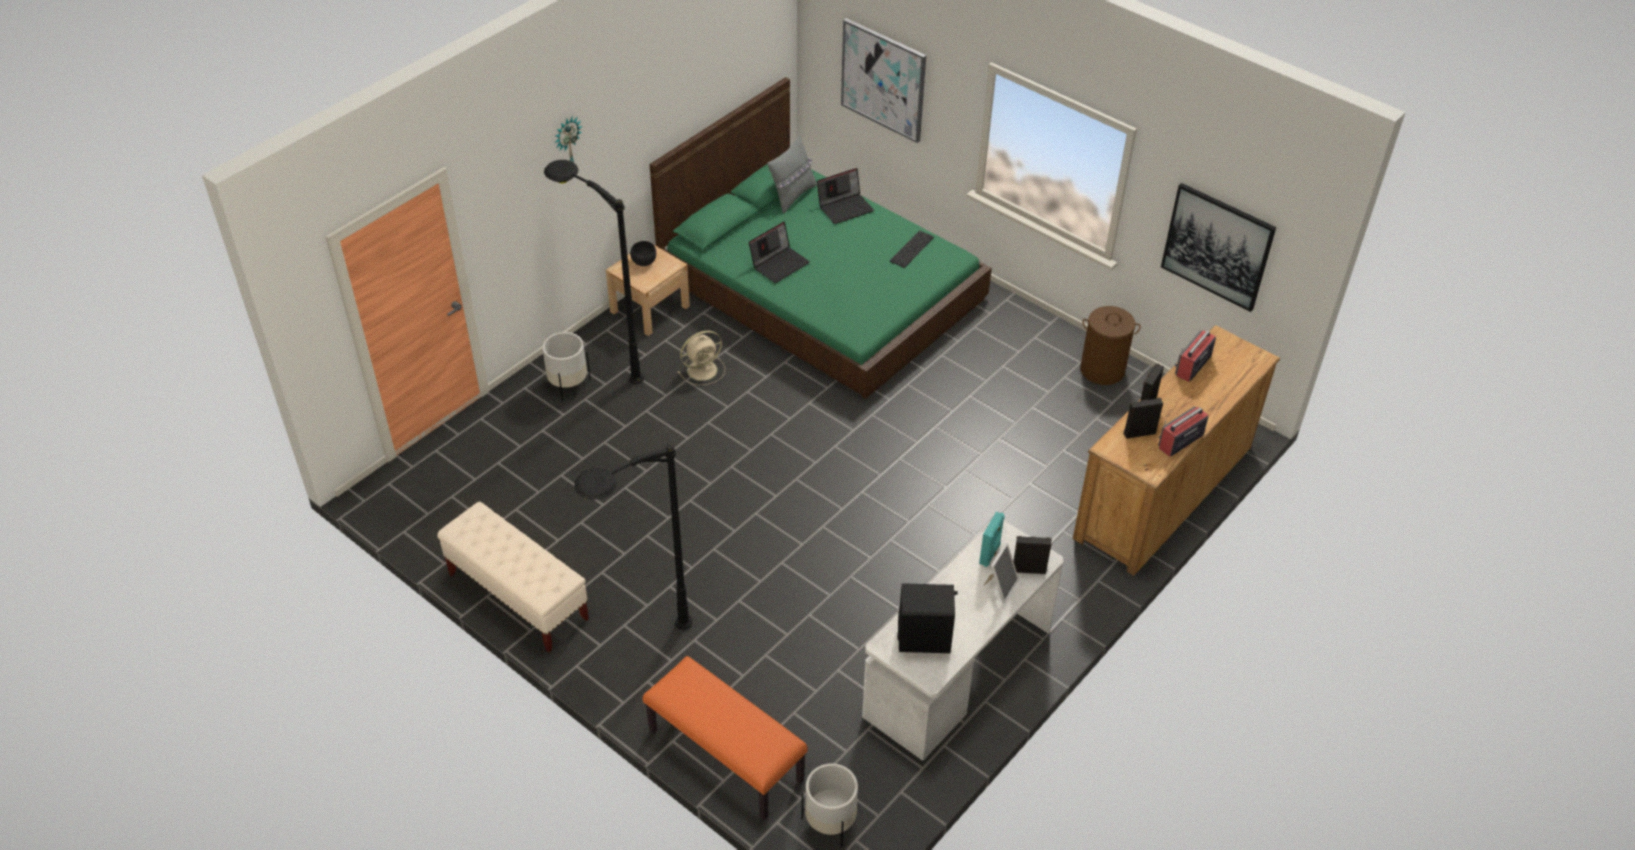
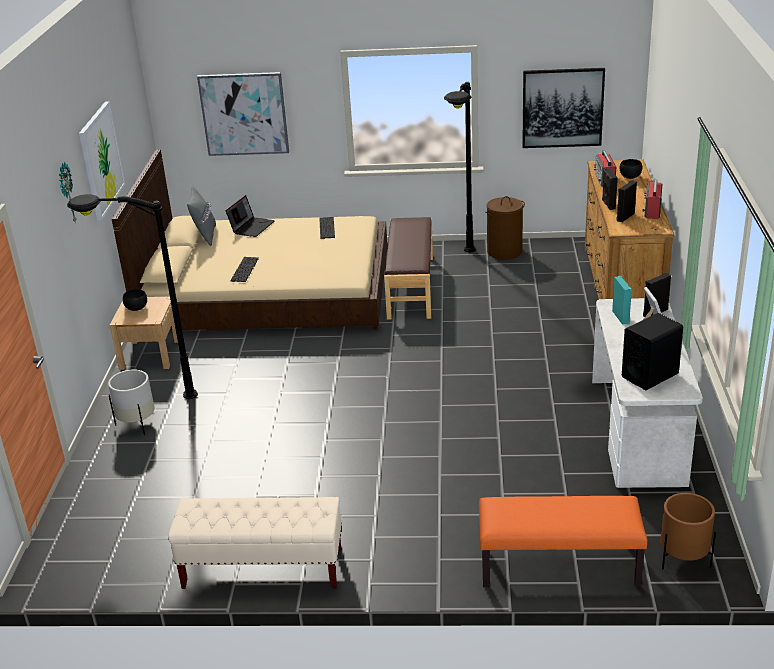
camera: 35 degrees left, 15 degrees down
black floor lamp [575,444,693,630] -> black floor lamp moved to [444,82,476,252]
green bed [649,77,992,399] -> beige bed [112,149,388,330]
beige fan [678,331,725,386] -> none
laptop [749,222,810,283] -> keyboard [230,257,259,282]
white planter [802,764,858,847] -> brown planter [660,493,716,569]
none -> picture [79,101,125,221]
none -> brown bench [384,217,433,320]
none -> black bowl [620,159,642,179]

